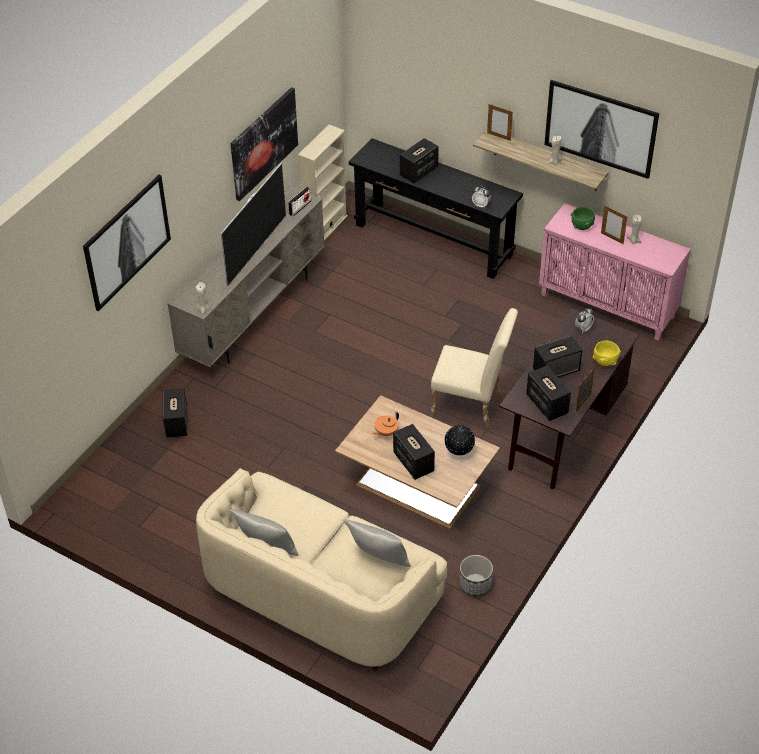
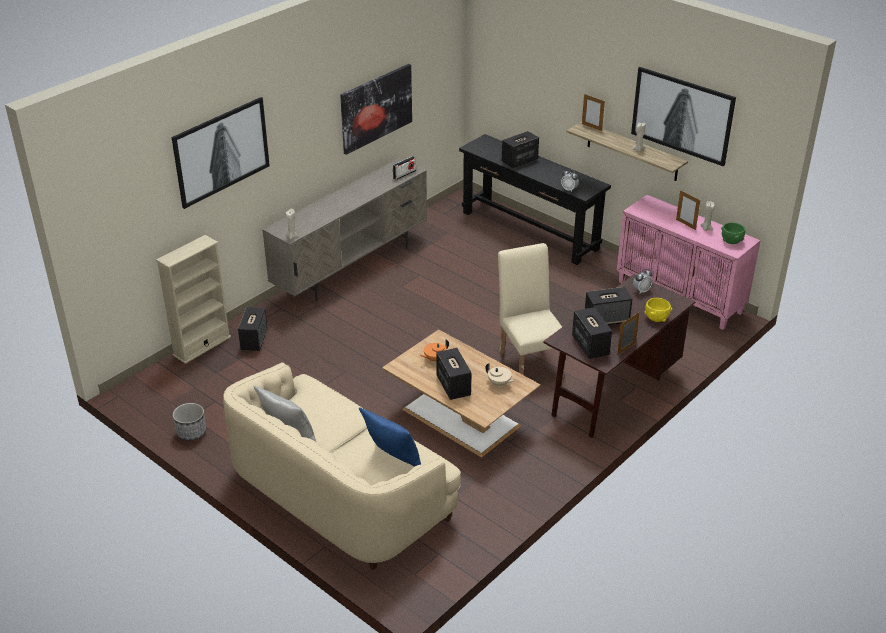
camera: 10 degrees right, 10 degrees down
television [220,163,286,287] -> none
beige bookcase [298,125,348,241] -> beige bookcase moved to [156,235,231,364]
grey pillow [343,519,411,567] -> blue pillow [359,407,421,467]
beige chair [431,308,518,429] -> beige chair turned 135 degrees counterclockwise [498,243,565,378]
globe [445,425,475,455] -> beige teapot [485,363,516,387]
planter [460,555,493,596] -> planter moved to [173,403,206,441]
green bowl [571,207,595,230] -> green bowl moved to [721,222,745,244]

